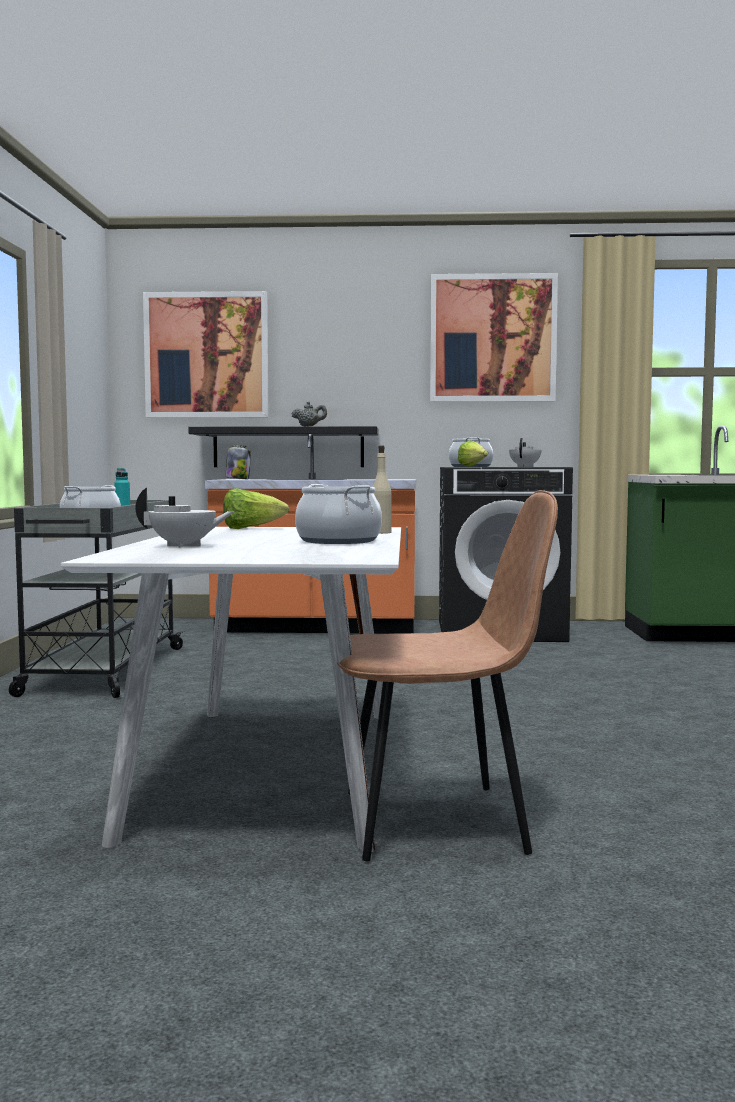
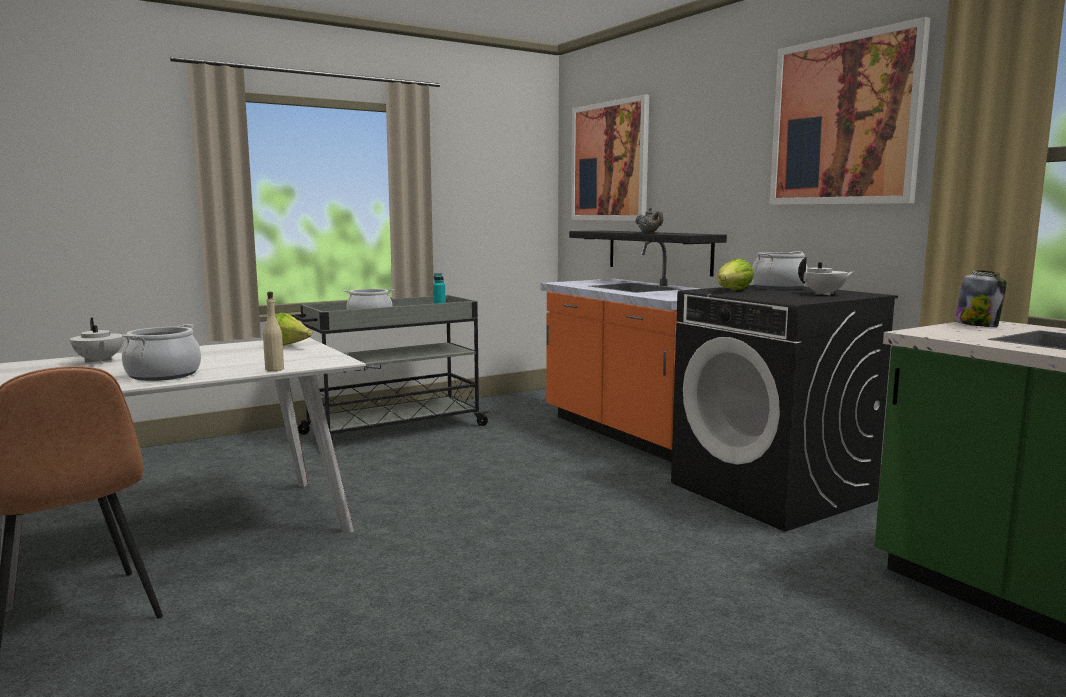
camera: 55 degrees right, 5 degrees up
jar [225,445,251,479] -> jar moved to [954,270,1007,327]

